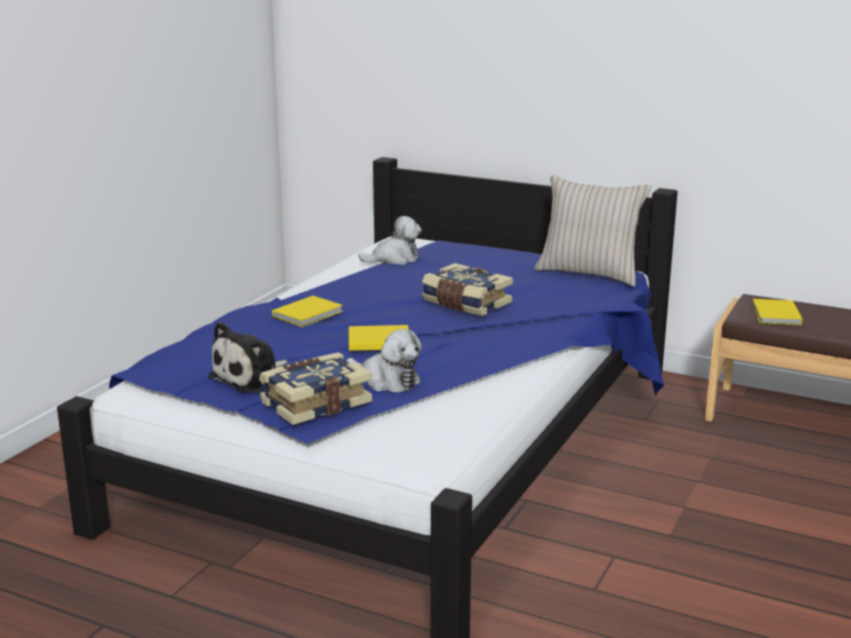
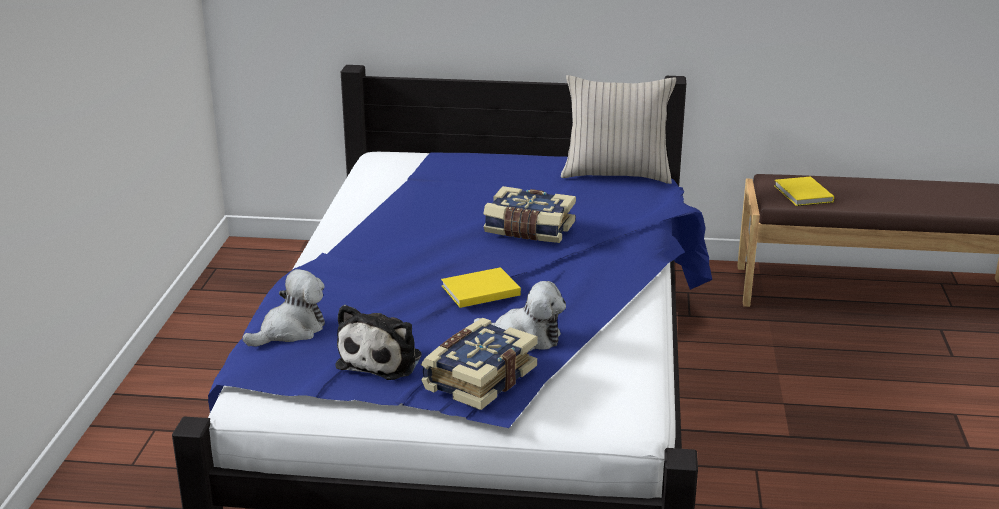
camera: 20 degrees left, 5 degrees up
yellow book [272,296,343,327] -> none
plush toy [358,216,422,265] -> plush toy moved to [243,269,325,347]

